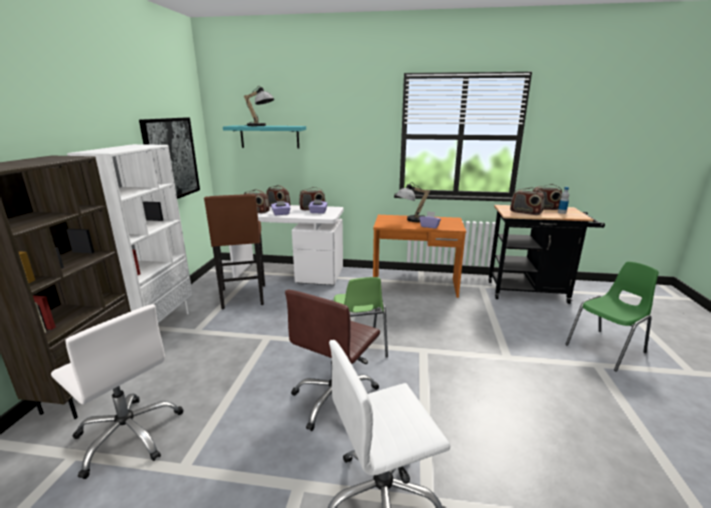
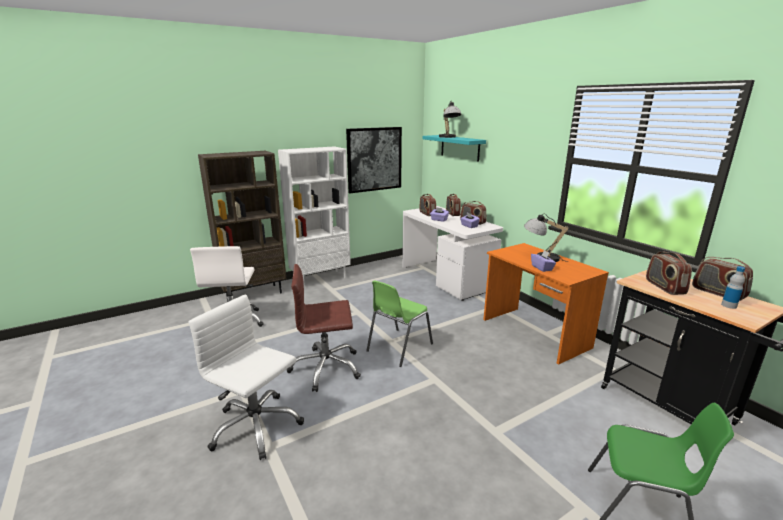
camera: 50 degrees right, 0 degrees up
brown stool [204,194,265,309] -> none

